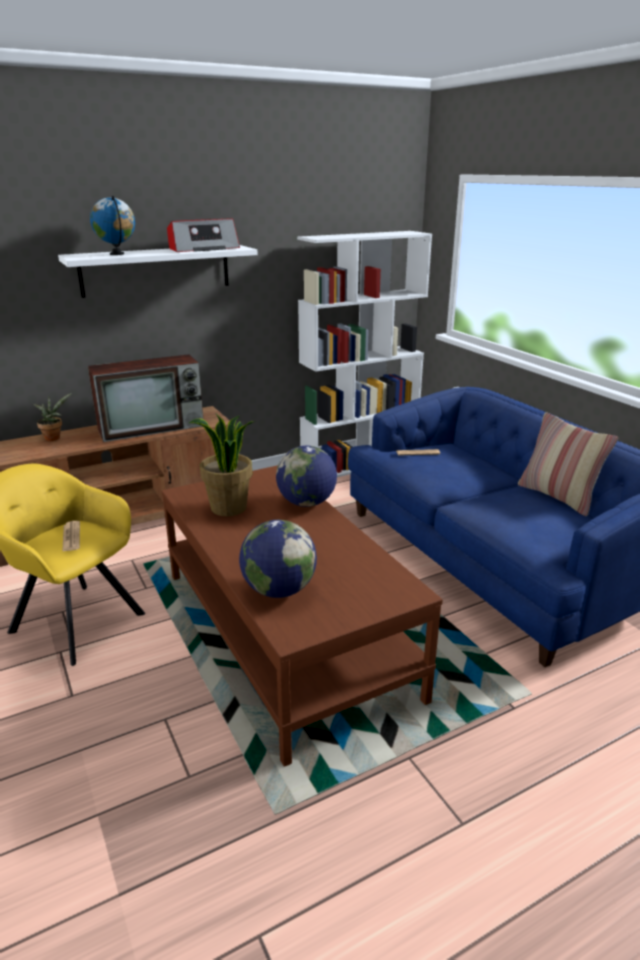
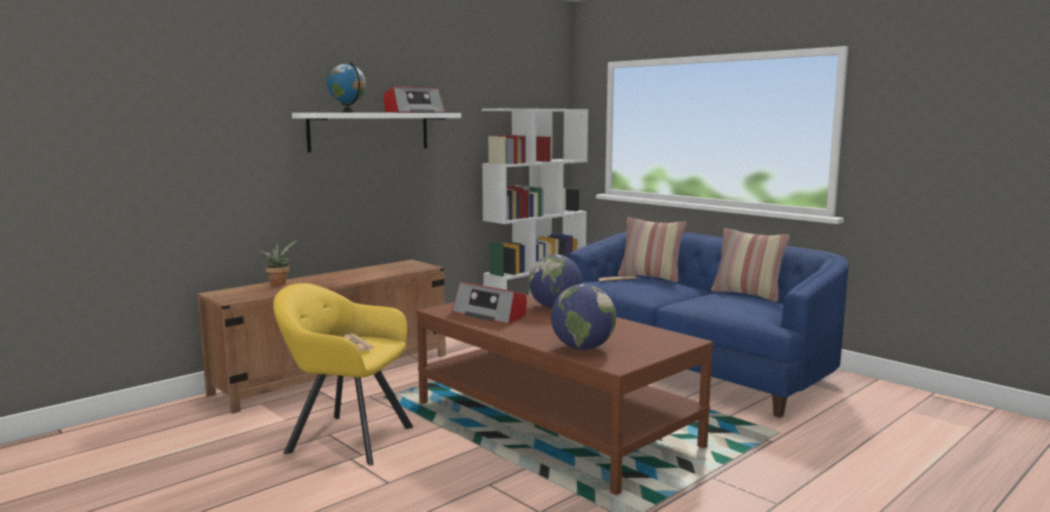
camera: 15 degrees left, 15 degrees down
television [88,354,203,442] -> none
potted plant [189,414,256,516] -> radio [452,282,527,324]
none -> pillow [618,218,686,282]

